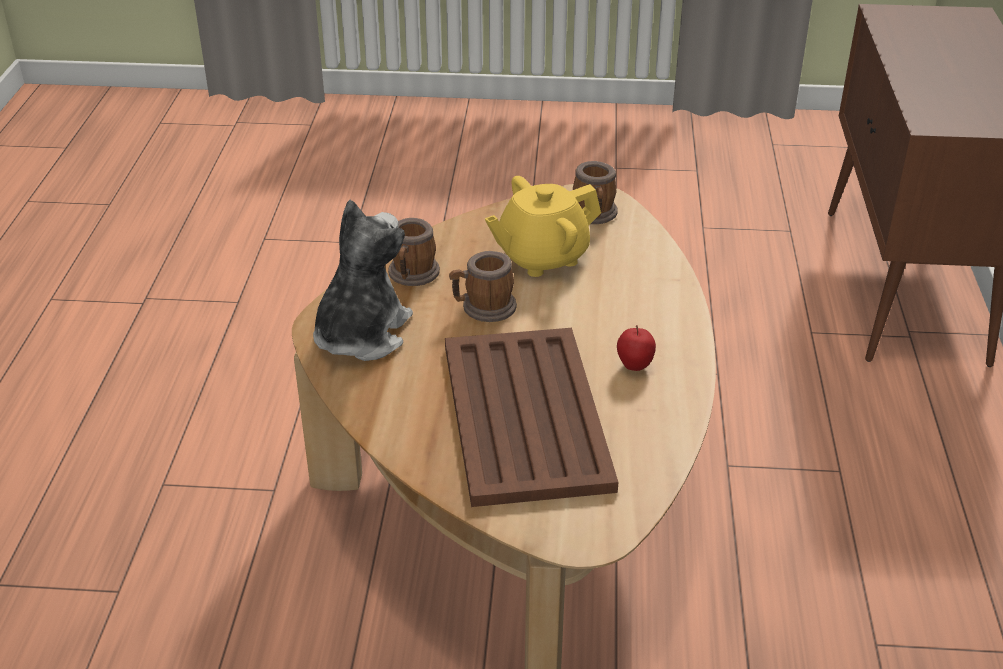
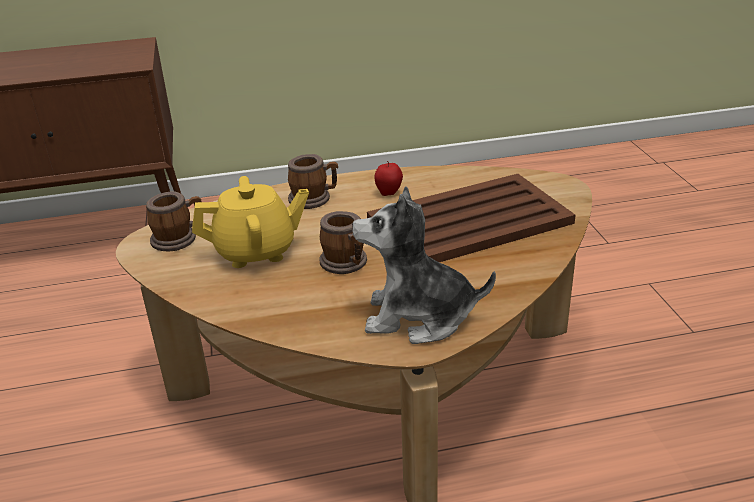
camera: 105 degrees left, 5 degrees down
mug [388,218,440,286] -> mug moved to [288,154,338,209]
yellow teapot [485,176,601,277] -> yellow teapot turned 60 degrees counterclockwise [192,176,309,268]

